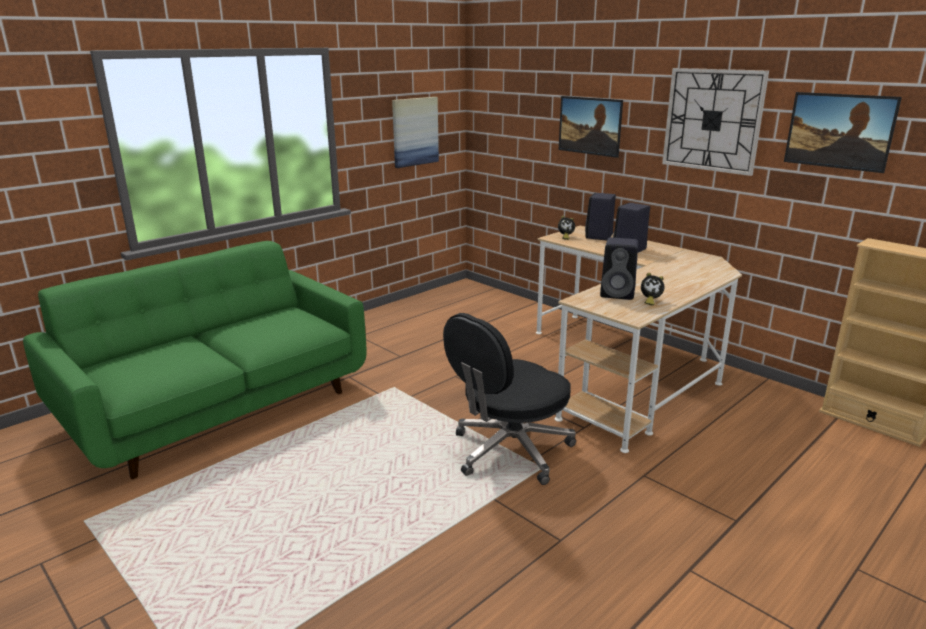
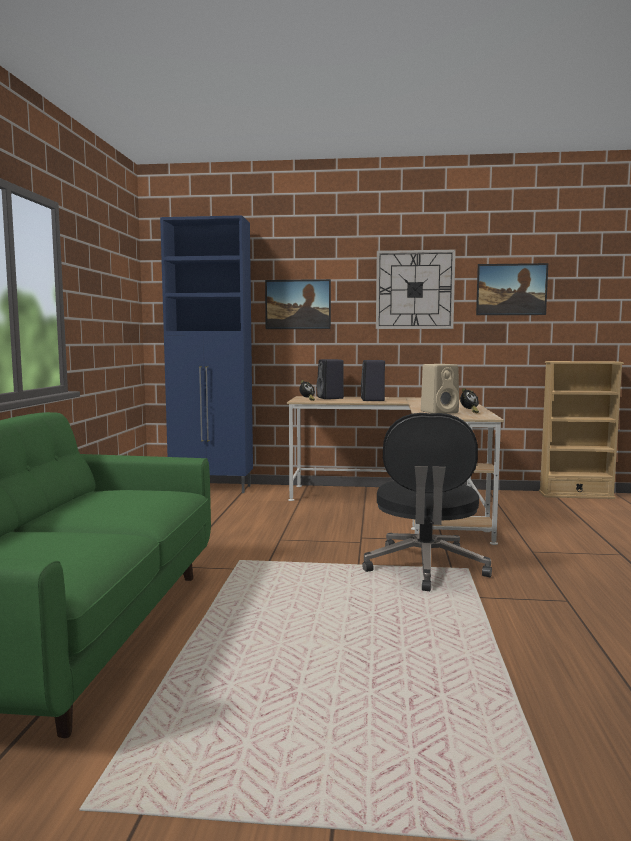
camera: 40 degrees left, 15 degrees down
picture [392,97,439,168] -> none
black speaker [600,237,638,300] -> beige speaker [421,364,459,414]
none -> blue cabinet [160,215,253,493]

